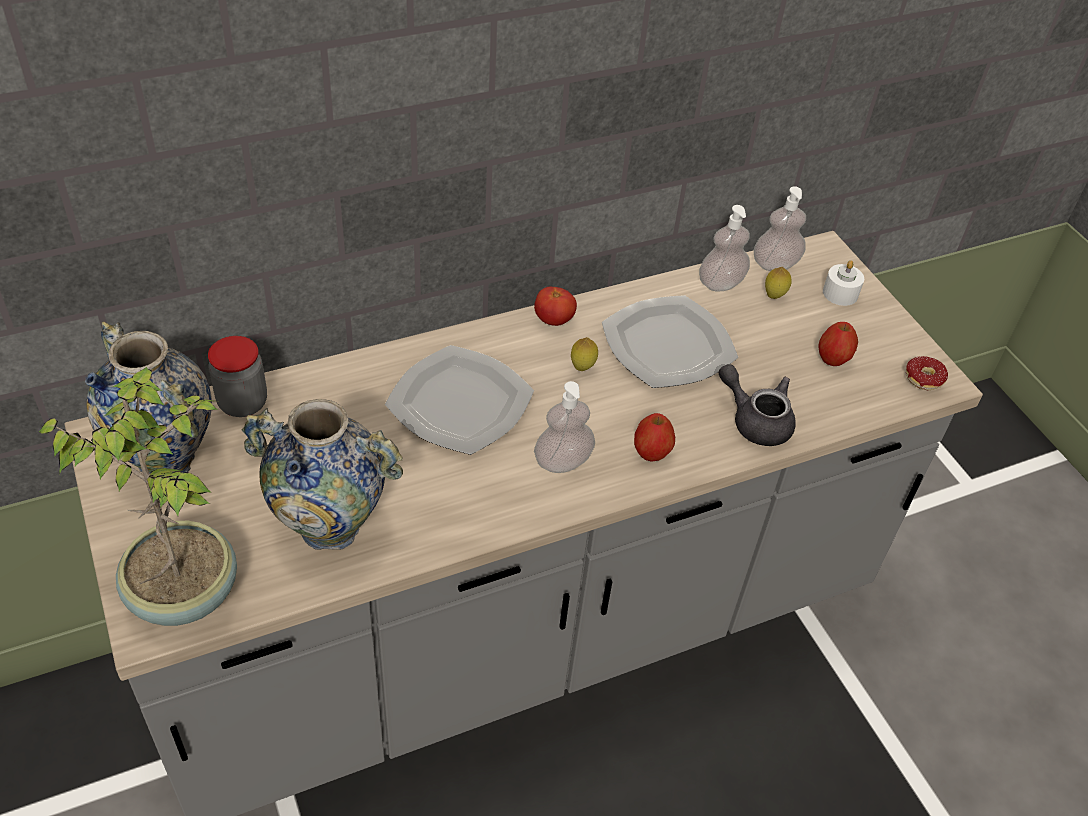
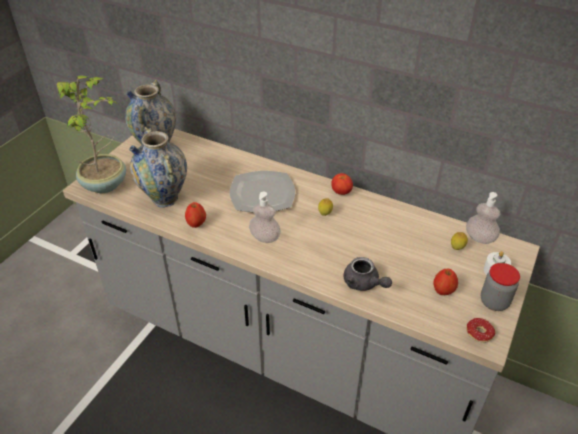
camera: 55 degrees right, 5 degrees down
jar [208,336,267,417] -> jar moved to [481,263,520,311]
plate [602,295,738,388] -> none
apple [634,413,675,462] -> apple moved to [185,202,206,228]
soap dispenser [699,205,750,291] -> none
grey teapot [719,364,796,446] -> grey teapot turned 135 degrees clockwise [344,257,392,291]

